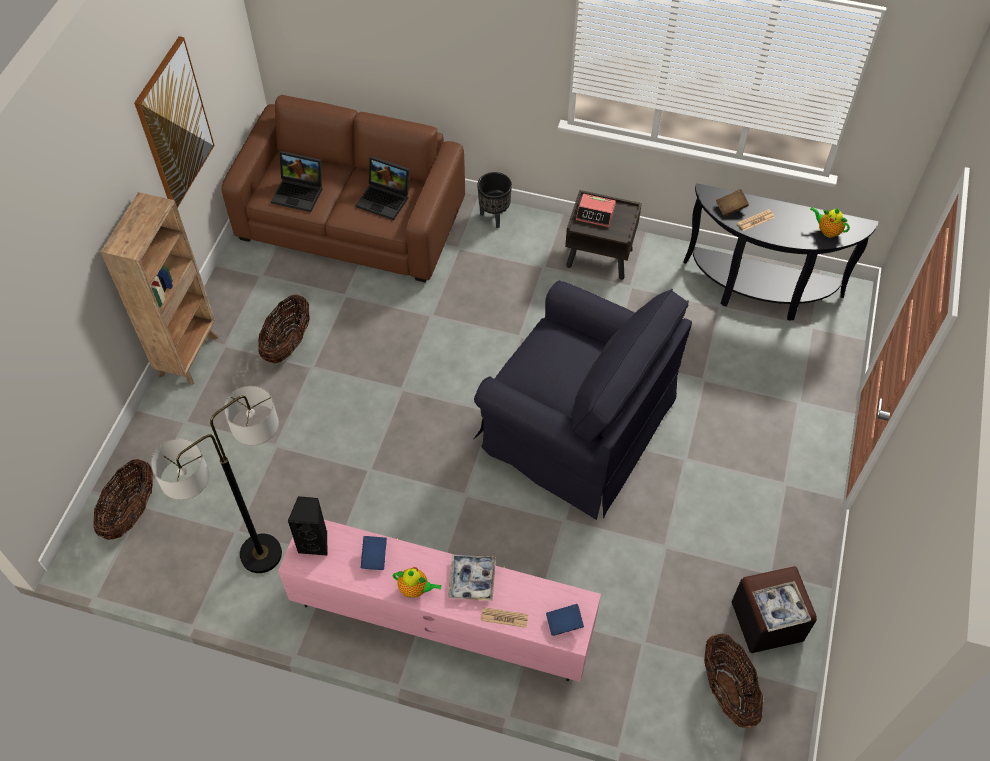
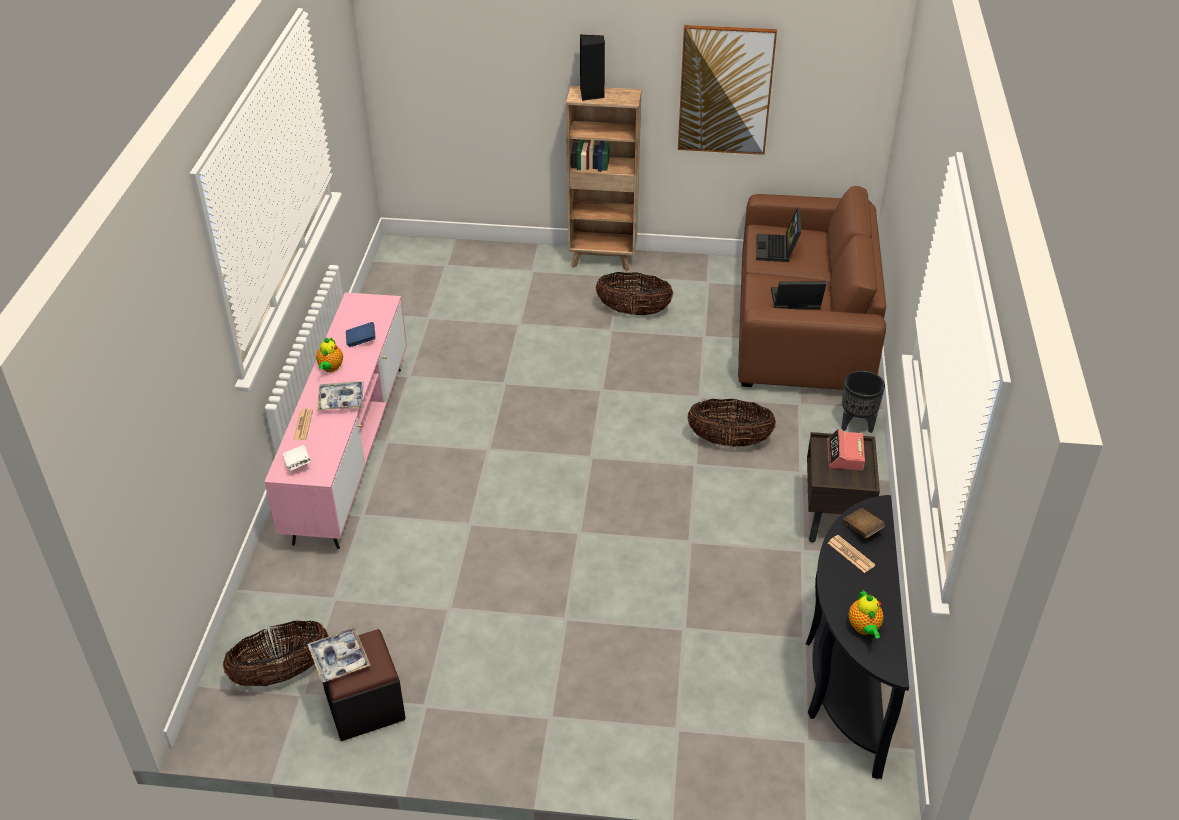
camera: 80 degrees right, 15 degrees down
basket [93,459,153,540] -> basket moved to [688,399,776,446]
floor lamp [151,386,282,573] -> none
black speaker [287,496,328,556] -> black speaker moved to [580,34,605,101]
laptop [356,156,410,220] -> laptop turned 75 degrees clockwise [771,281,826,310]
black armchair [474,280,692,520] -> none
blue book [546,604,584,636] -> white book [283,445,311,471]
teapot [810,207,850,237] -> teapot turned 150 degrees clockwise [848,590,884,638]

